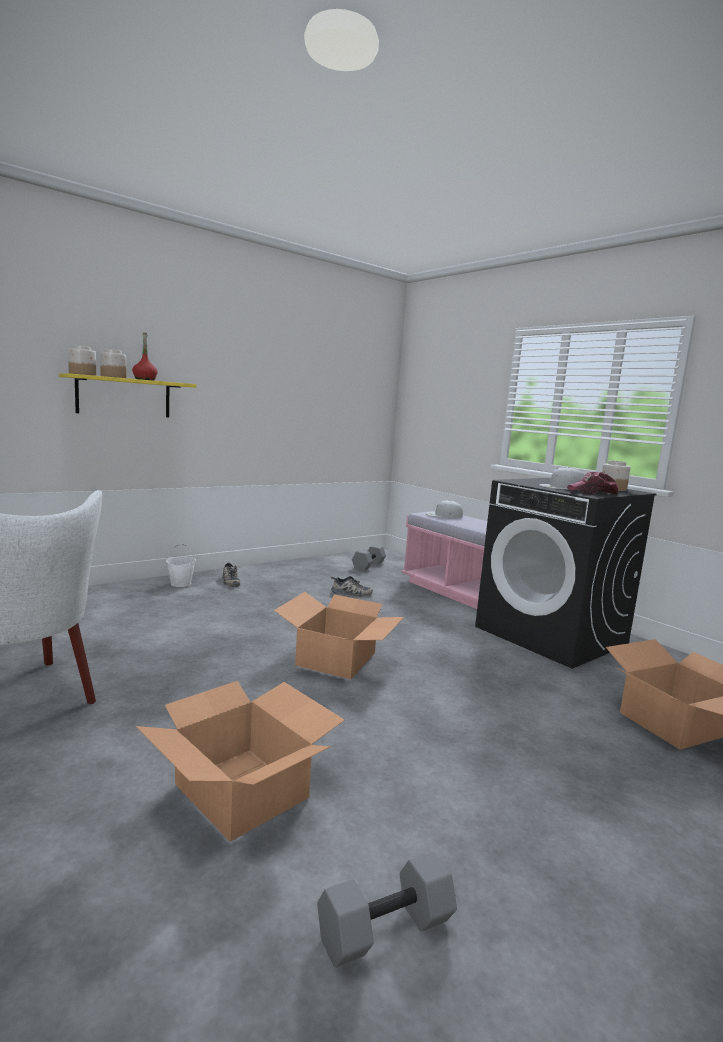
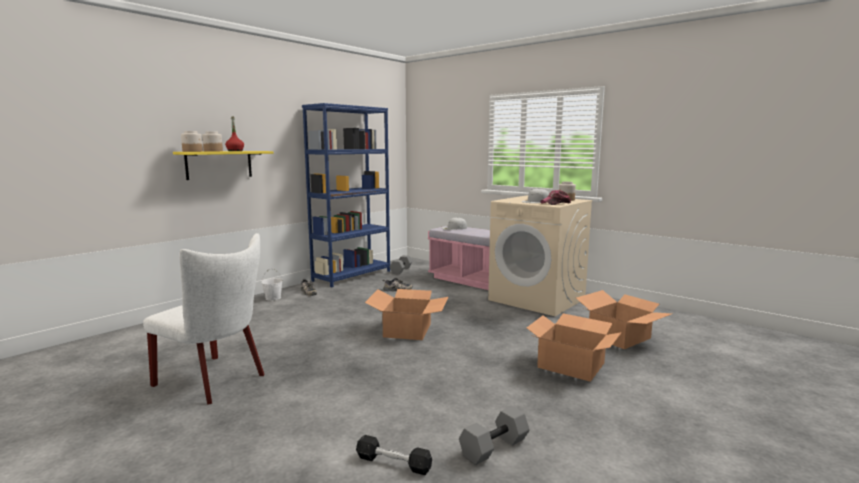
camera: 10 degrees left, 0 degrees up
cardboard box [136,681,344,841] -> cardboard box moved to [527,313,622,381]
black washing machine [475,478,657,669] -> beige washing machine [488,195,593,316]
none -> blue bookcase [302,103,390,287]
none -> black dumbbell [356,435,432,475]

